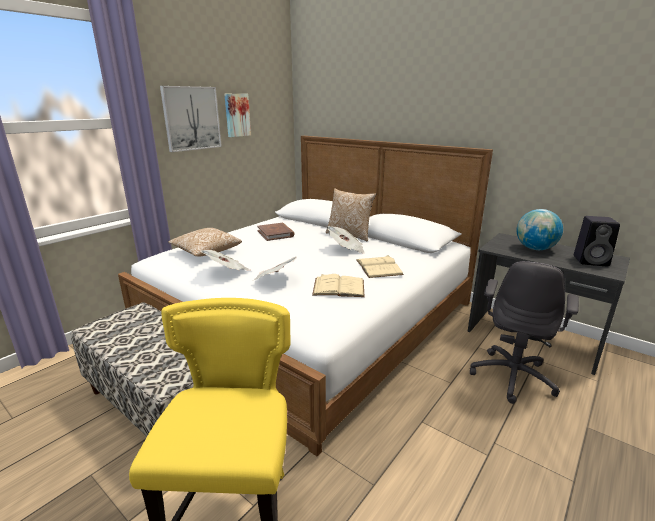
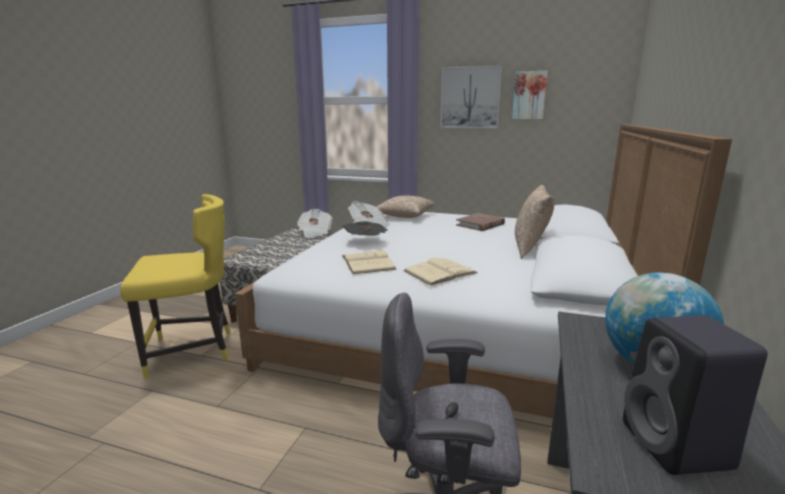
camera: 70 degrees right, 5 degrees down
newspaper [327,226,365,253] -> newspaper moved to [297,209,333,238]

